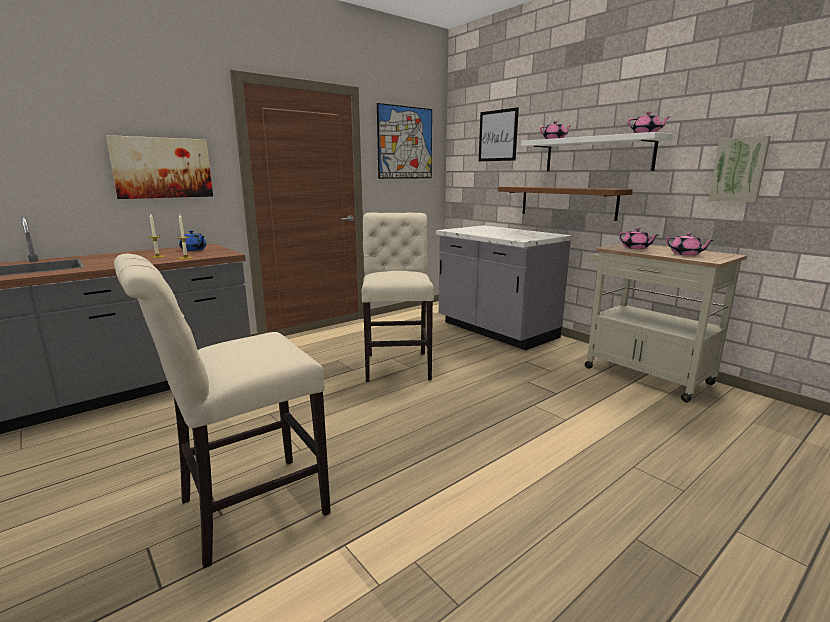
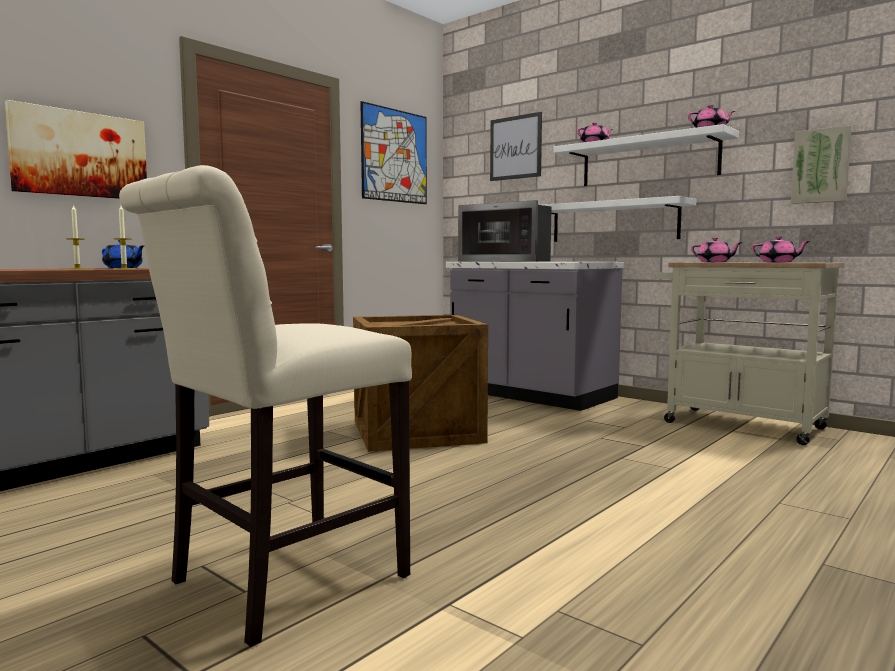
camera: 10 degrees left, 10 degrees down
beige stool [362,213,434,382] -> crate [353,315,488,452]
brown shelf [498,186,633,221] -> white shelf [543,196,697,242]
none -> microwave [458,200,551,262]

